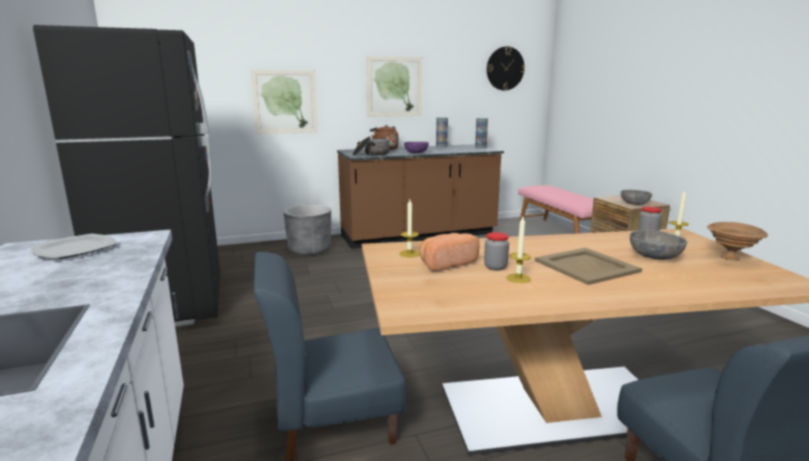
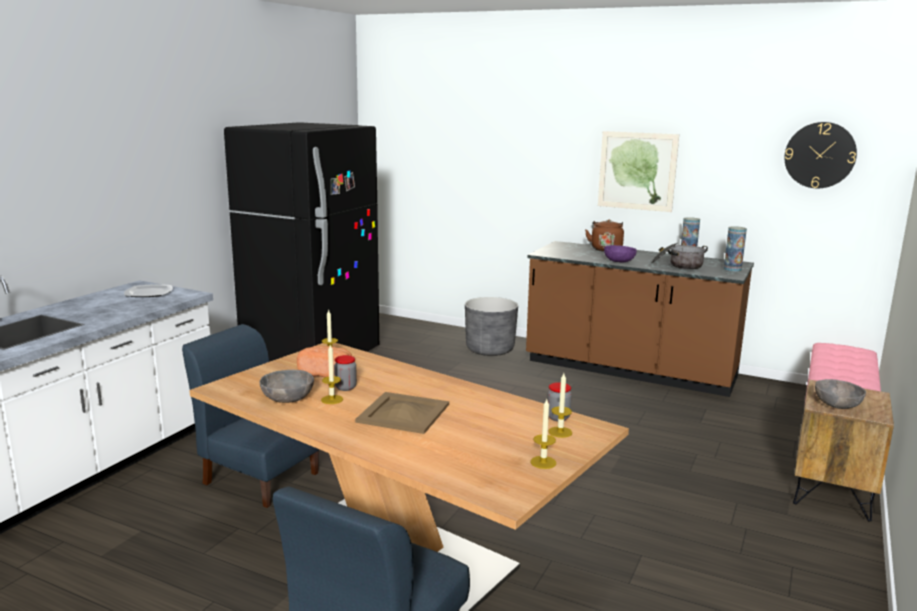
camera: 45 degrees right, 0 degrees up
picture [251,70,318,134] -> none
cooking pot [353,136,390,156] -> cooking pot moved to [652,243,708,269]
grey bowl [630,230,687,260] -> grey bowl moved to [260,370,314,403]
brown bowl [707,222,768,261] -> candle [531,399,556,469]

